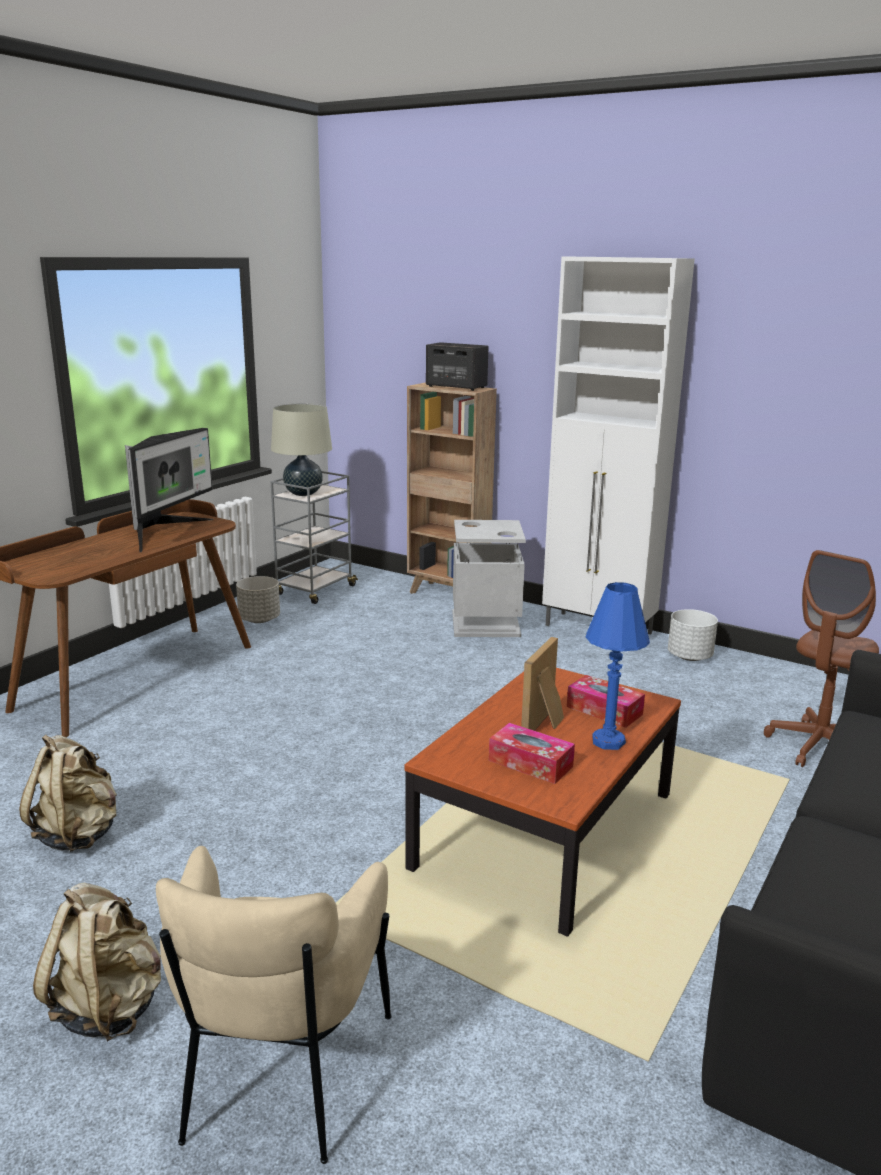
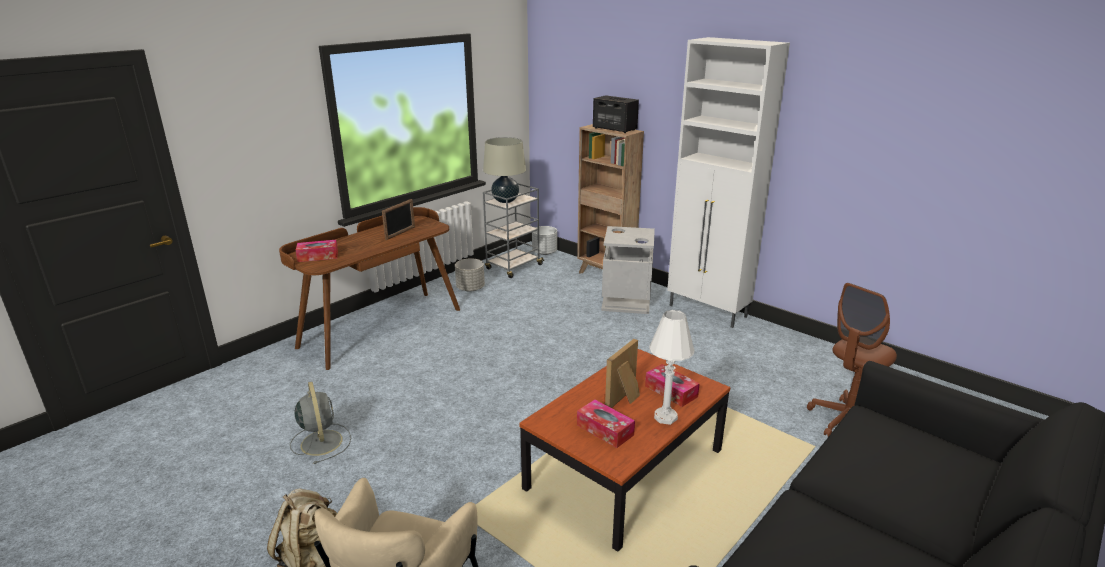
camera: 10 degrees right, 5 degrees up
beige backpack [19,735,117,852] -> grey fan [290,382,351,464]
monitor [125,428,213,552] -> picture frame [382,199,415,240]
blue table lamp [586,582,650,750] -> white table lamp [649,310,695,425]
white planter [668,609,718,661] -> white planter moved to [532,226,557,255]
none -> tissue box [296,240,338,262]

